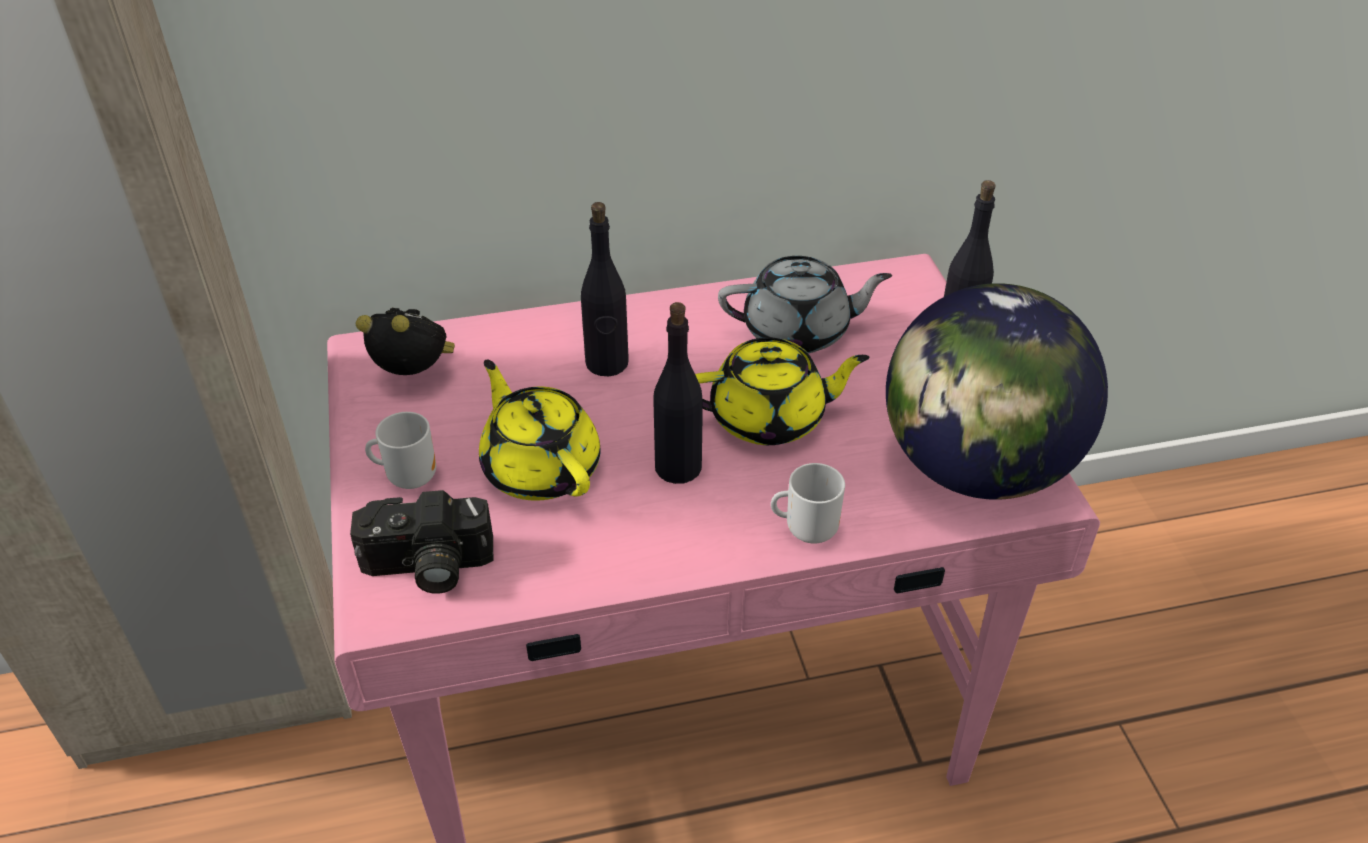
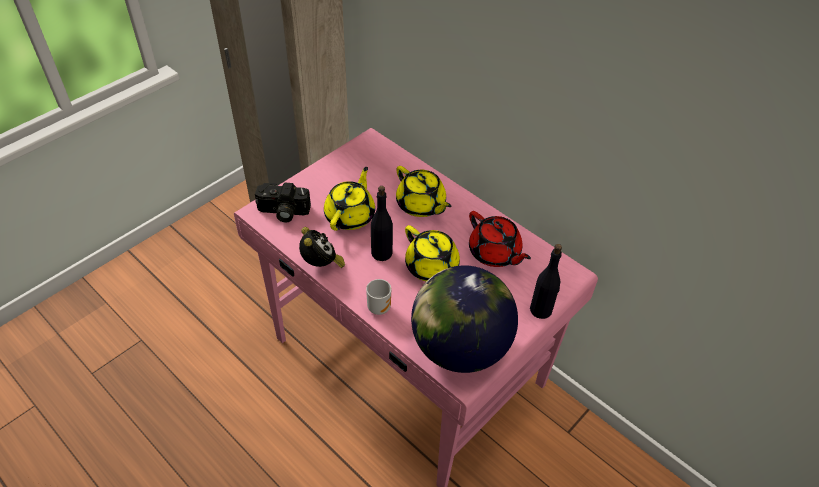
camera: 55 degrees right, 5 degrees up
camera [350,490,493,594] -> camera turned 45 degrees counterclockwise [255,183,311,223]
alarm clock [356,308,455,375] -> alarm clock moved to [299,227,345,268]
mug [365,412,436,489] -> none
black bottle [581,202,629,376] -> yellow teapot [396,166,451,217]
grey teapot [718,256,892,353] -> red teapot [469,211,531,267]

